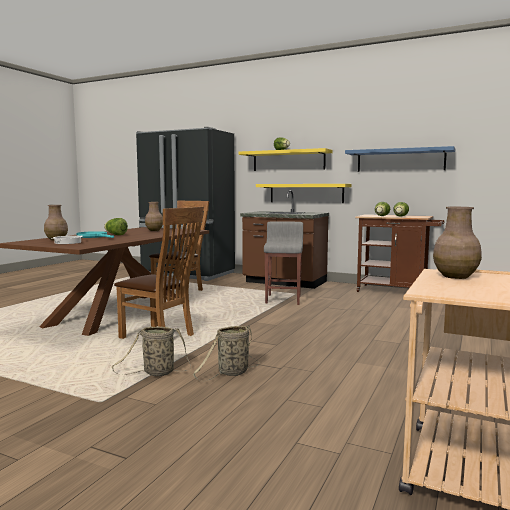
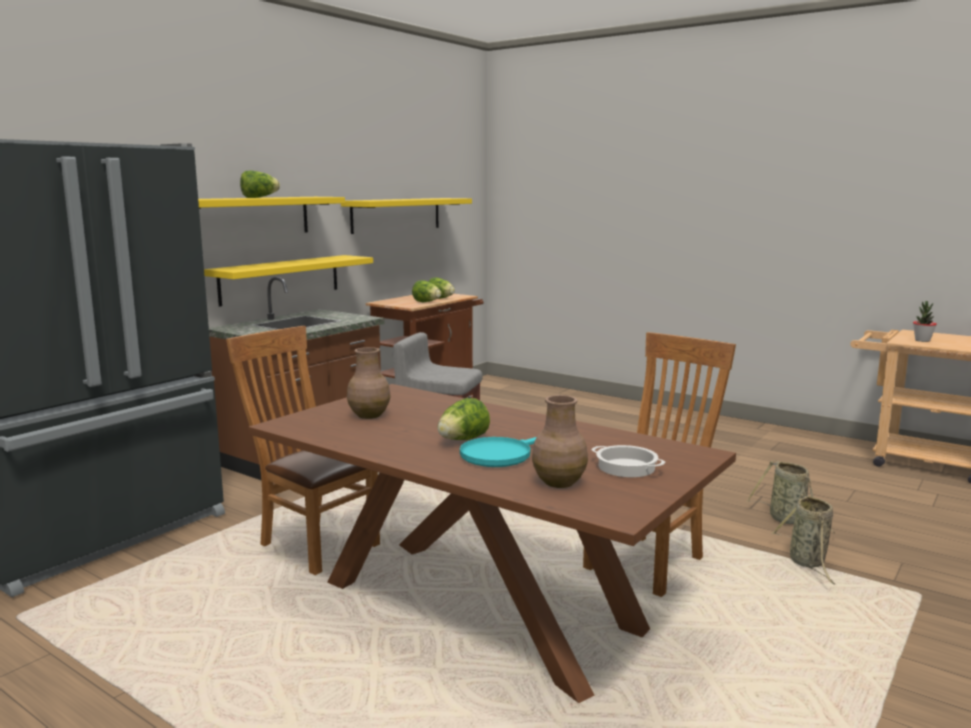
camera: 80 degrees left, 5 degrees up
blue shelf [345,146,455,172] -> yellow shelf [341,198,472,234]
brown vase [433,207,482,279] -> potted plant [913,301,937,342]

